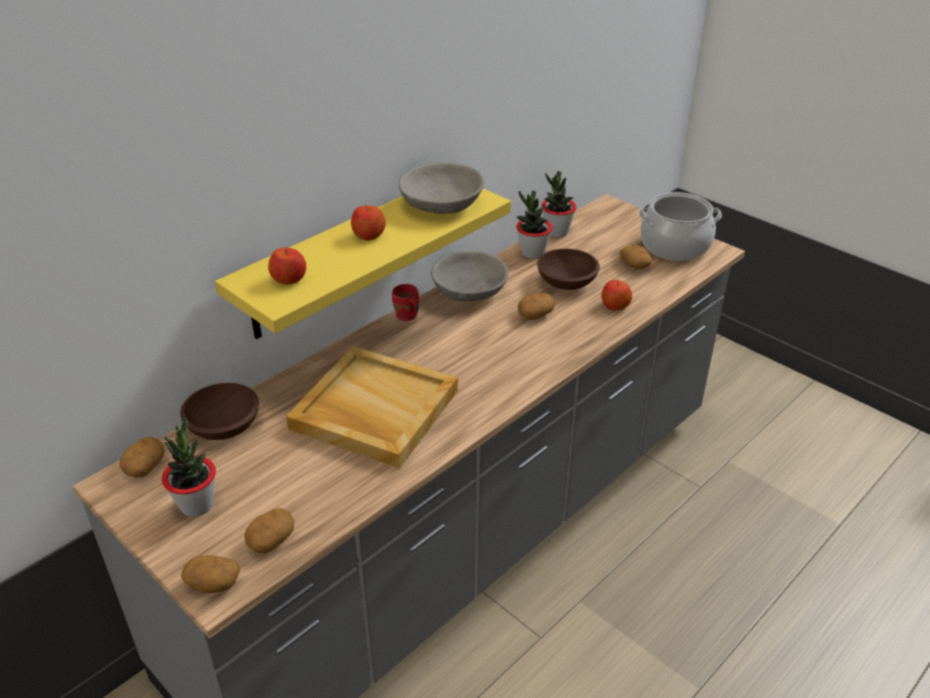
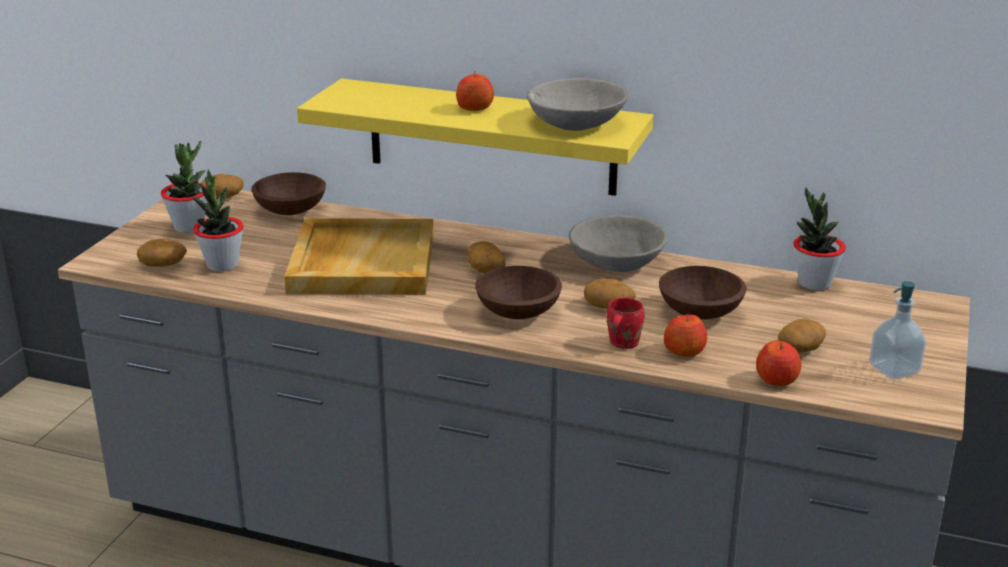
camera: 65 degrees right, 10 degrees down
potato [181,555,240,593] -> potato moved to [468,241,506,274]
apple [268,247,306,285] -> apple moved to [756,341,801,386]
red mug [392,284,419,321] -> red mug moved to [607,298,644,349]
potted plant [516,190,553,259] -> potted plant moved to [193,169,244,272]
cooking pot [639,192,722,261] -> soap dispenser [869,281,926,379]
none -> brown bowl [475,266,562,319]

